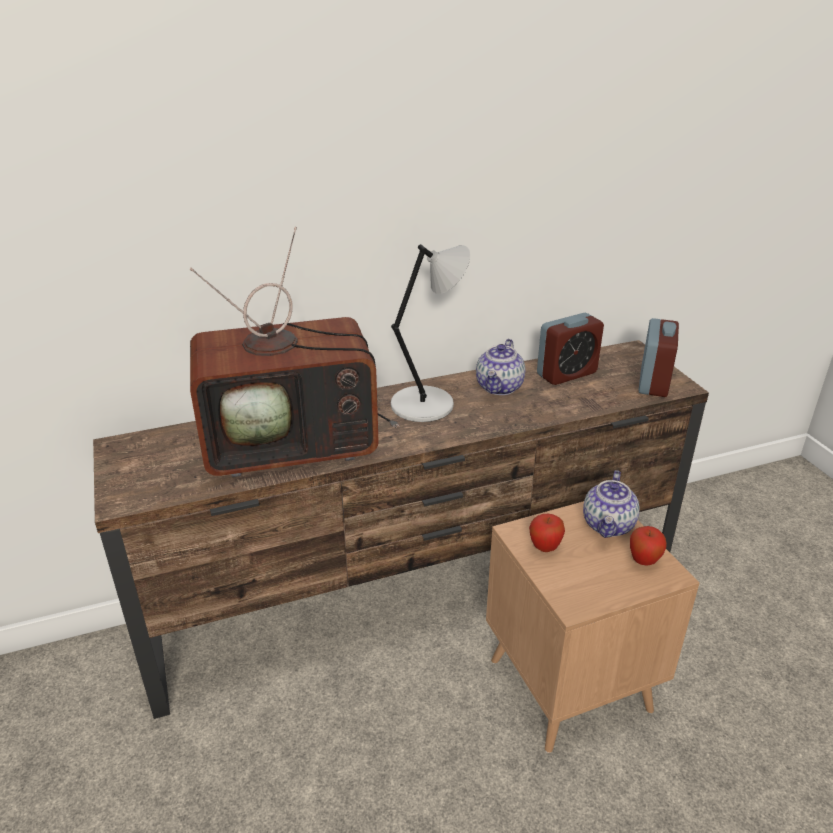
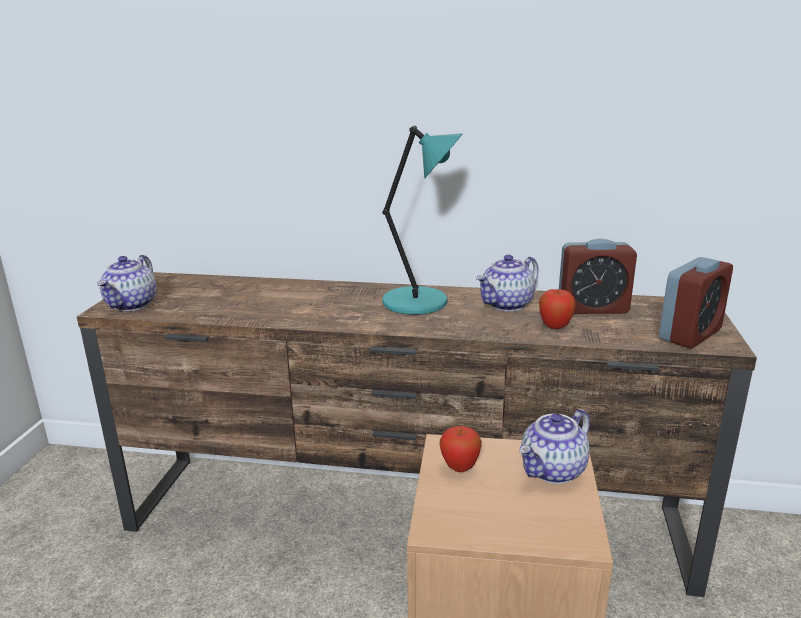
camera: 30 degrees right, 10 degrees down
television [190,227,400,477] -> none
grey table lamp [391,244,470,422] -> turquoise table lamp [382,125,463,315]
apple [630,526,667,566] -> apple moved to [539,289,576,329]
none -> teapot [97,255,157,311]

